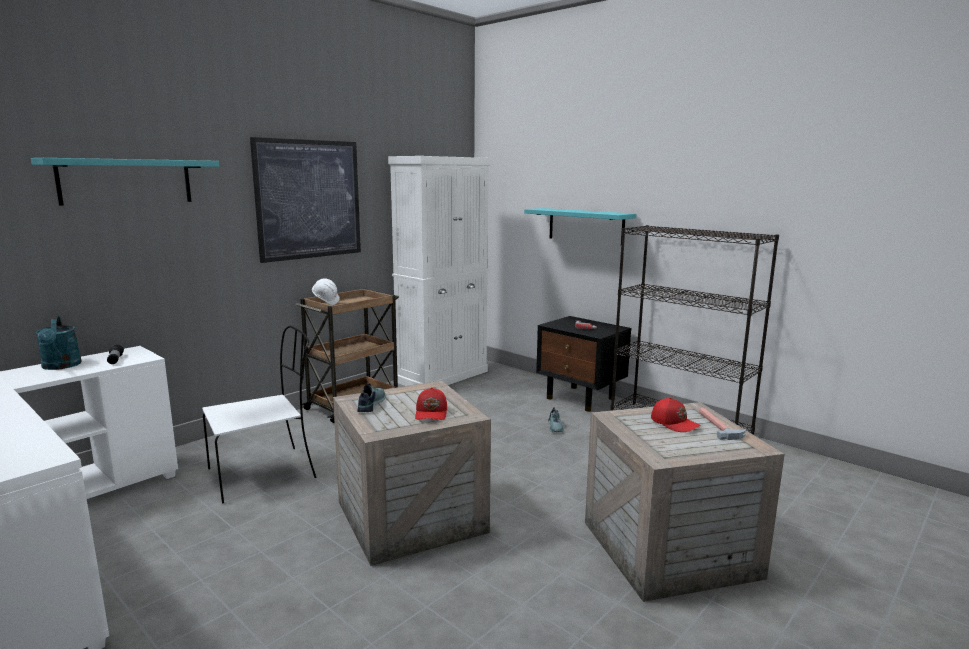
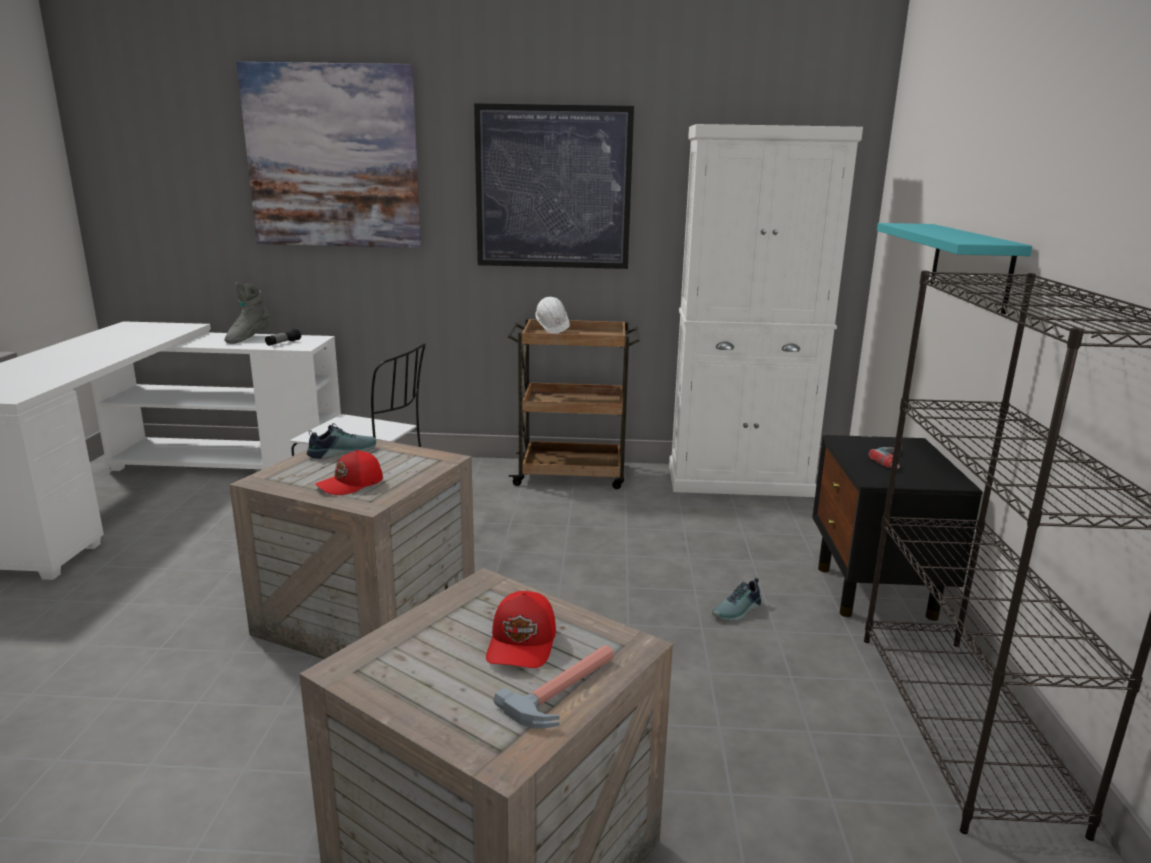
camera: 50 degrees right, 5 degrees up
turquoise shelf [31,158,219,206] -> picture [237,62,421,248]
turquoise watering can [36,316,82,370] -> grey boot [224,282,269,344]

